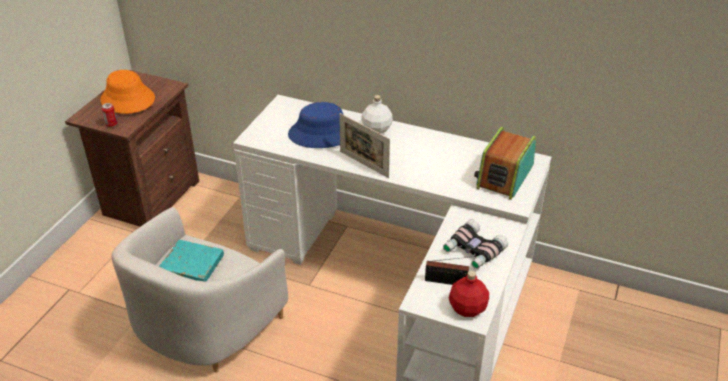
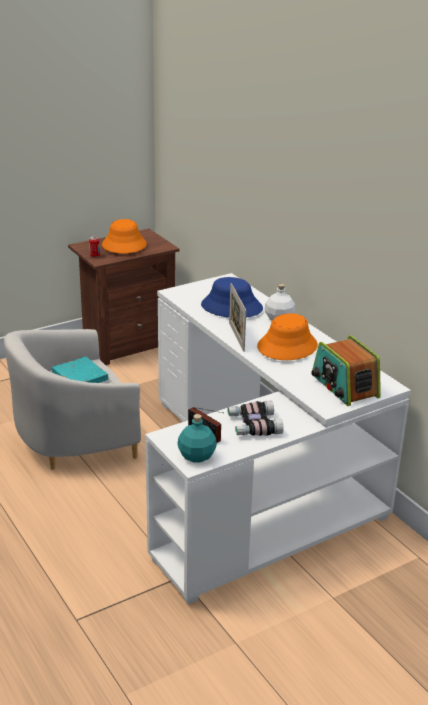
camera: 35 degrees right, 10 degrees down
red bottle [449,271,489,317] -> turquoise bottle [177,414,217,463]
radio [474,127,536,200] -> radio turned 90 degrees counterclockwise [311,335,381,406]
none -> orange hat [257,313,318,360]

